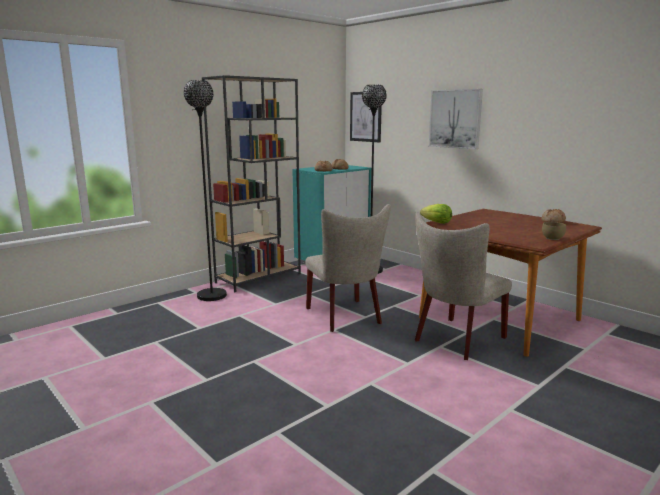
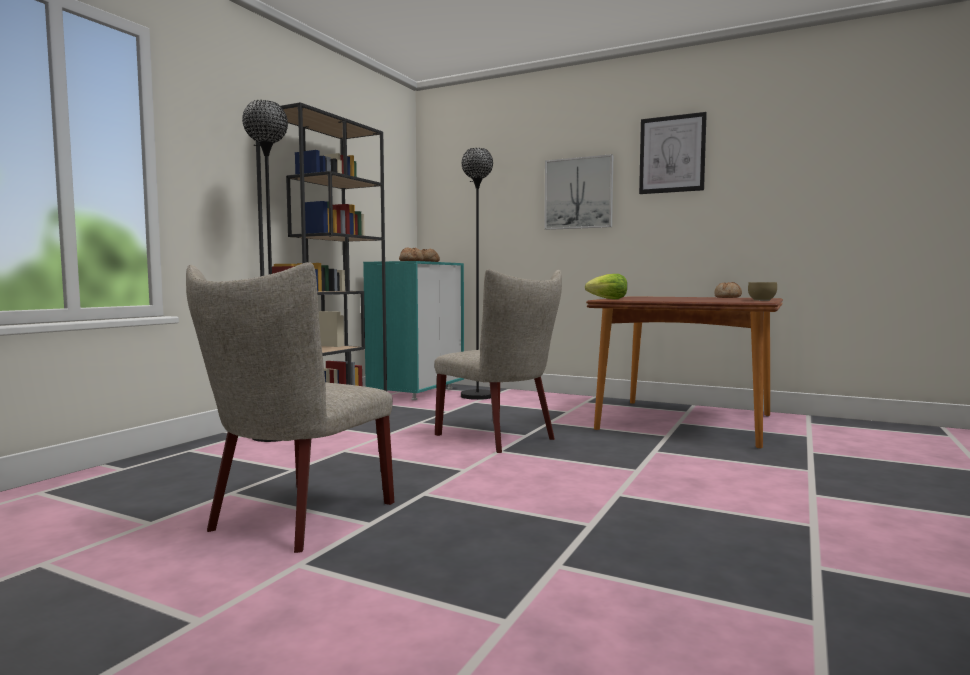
camera: 20 degrees left, 10 degrees down
picture [350,92,382,142] -> picture moved to [639,112,707,194]
beige chair [415,212,512,360] -> beige chair moved to [186,262,394,553]

